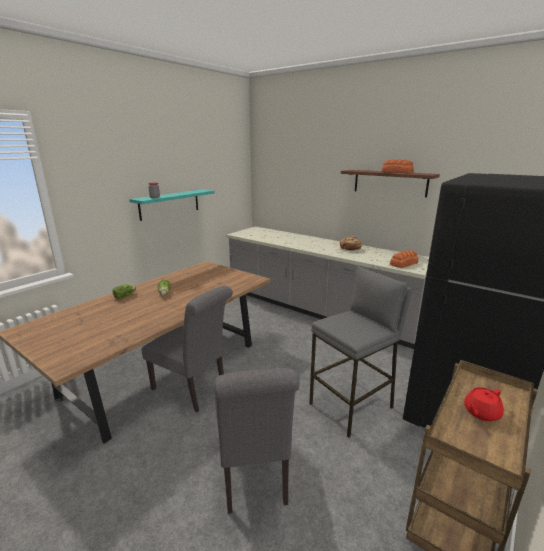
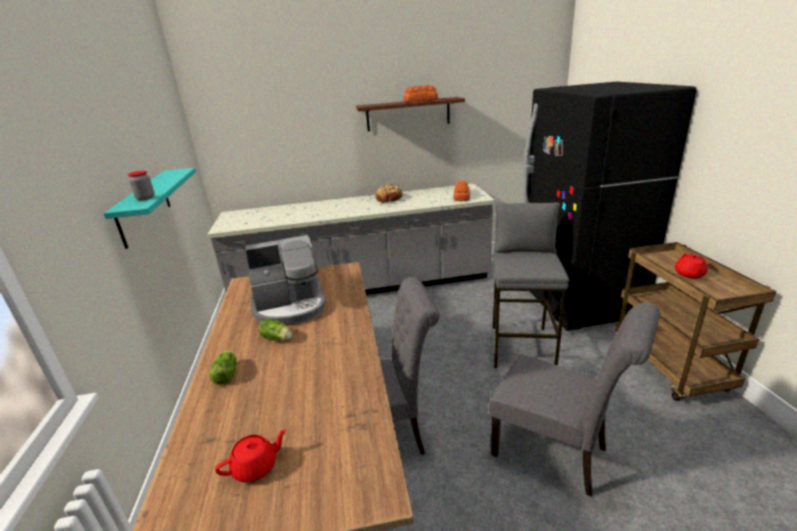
camera: 45 degrees left, 5 degrees up
none -> red teapot [215,429,287,482]
none -> coffee machine [244,235,326,325]

